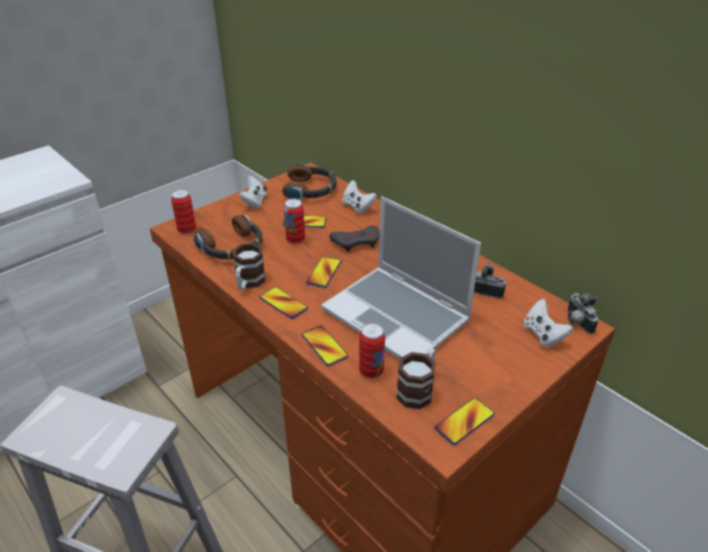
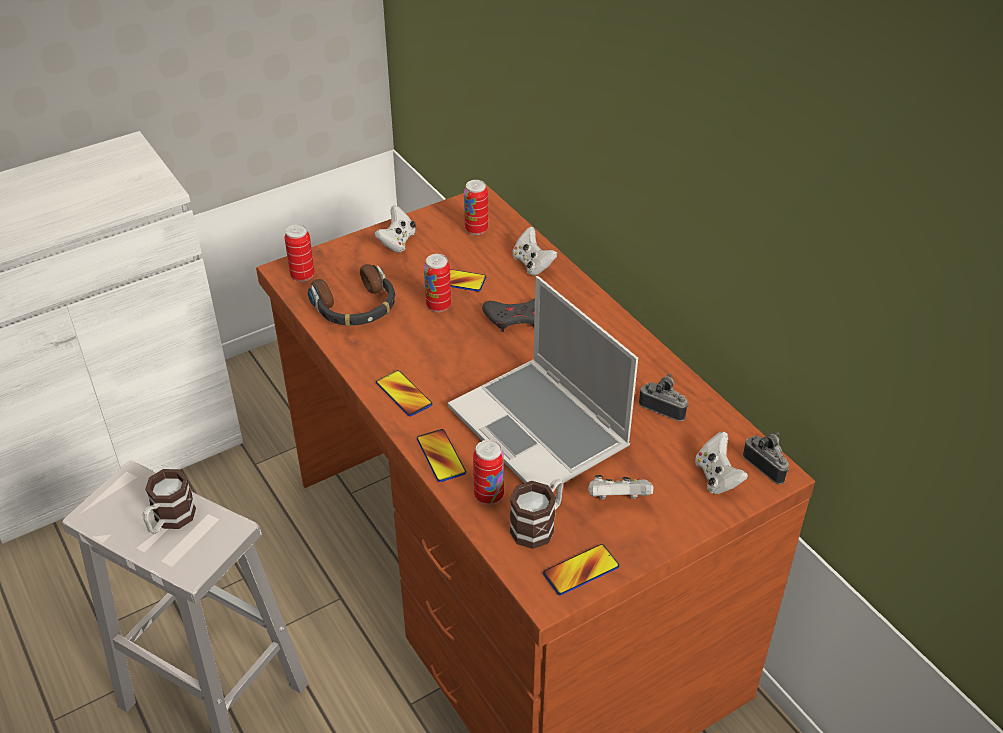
camera: 10 degrees right, 5 degrees up
mug [233,243,266,290] -> mug moved to [143,469,196,534]
headphones [282,163,337,201] -> can [464,180,488,235]
phone [306,256,341,288] -> none
camera [567,293,599,334] -> camera turned 150 degrees clockwise [743,432,789,484]
none -> white game controller [588,475,653,500]

